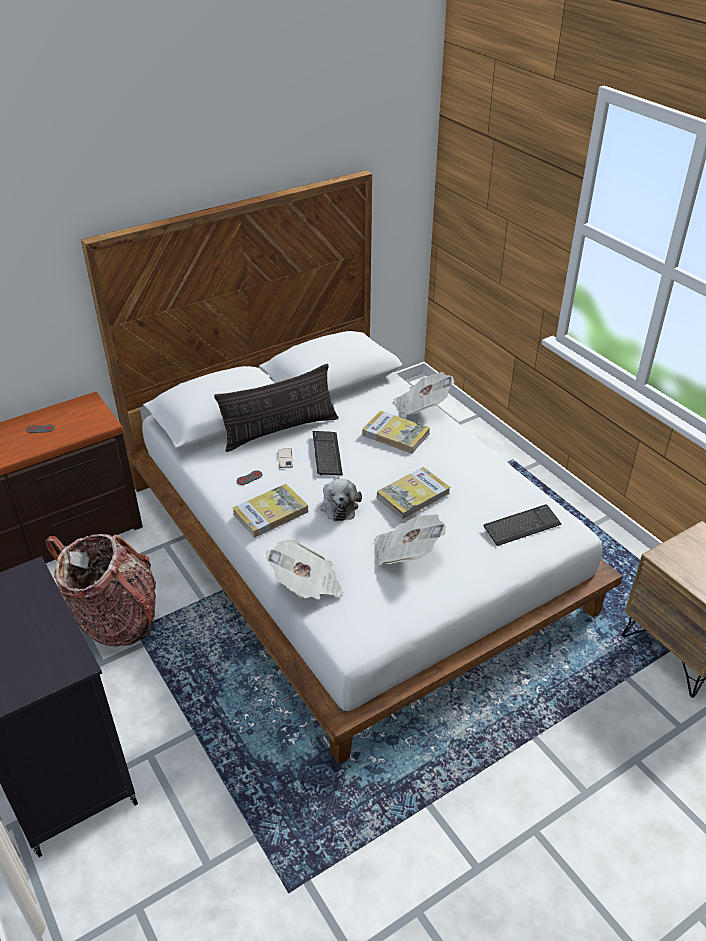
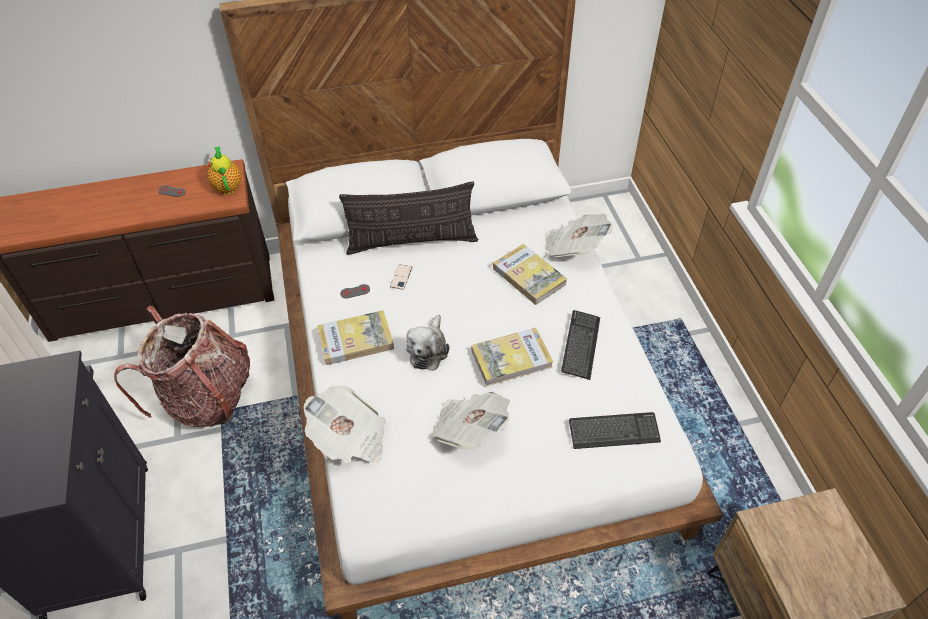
camera: 20 degrees right, 10 degrees up
keyboard [313,431,343,475] -> keyboard moved to [561,310,600,380]
none -> teapot [207,147,241,195]

